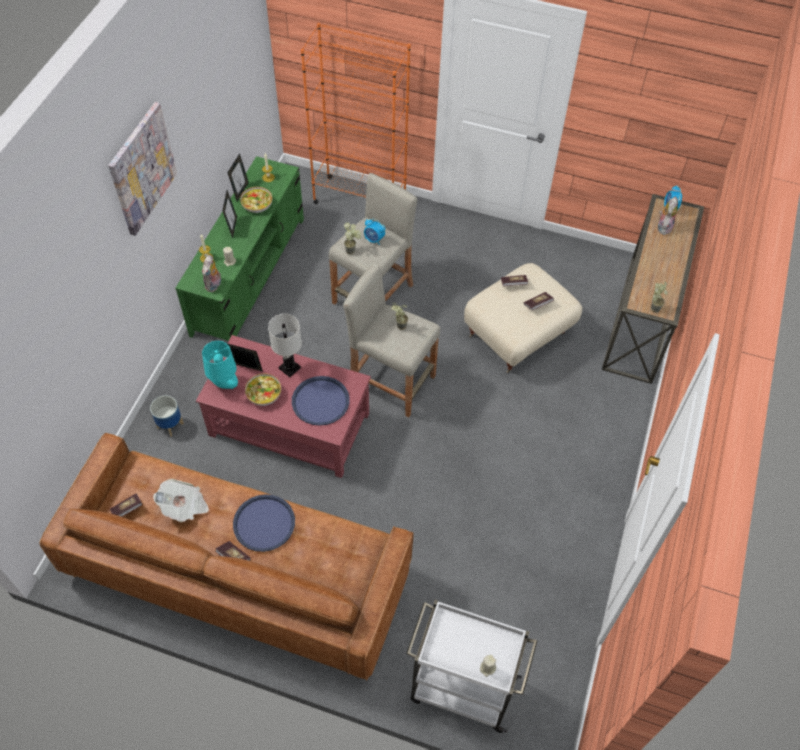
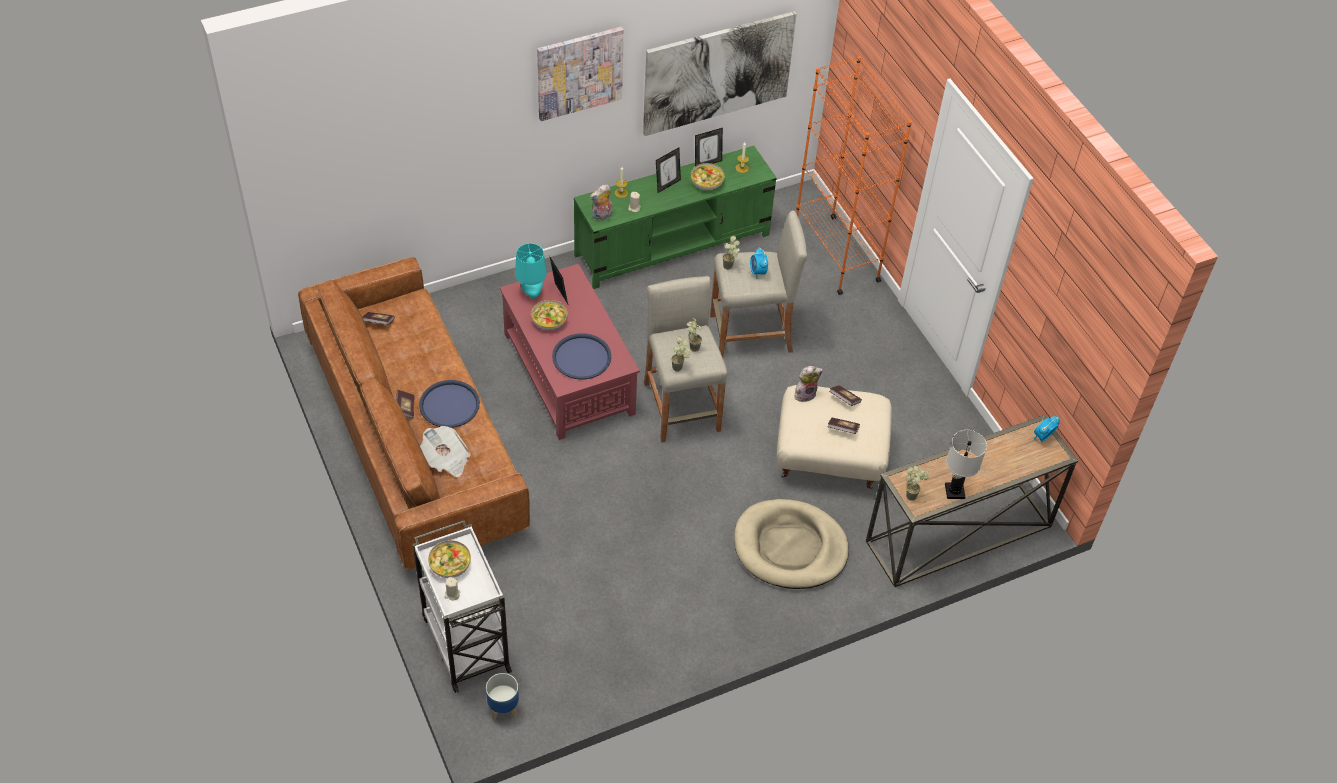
camera: 45 degrees right, 5 degrees down
planter [150,395,184,437] -> planter moved to [486,673,519,720]
newspaper [153,479,209,522] -> newspaper moved to [420,426,471,477]
white table lamp [268,314,302,377] -> white table lamp moved to [945,430,987,499]
plush toy [658,197,678,235] -> plush toy moved to [795,366,823,402]
none -> bowl [428,540,471,578]
none -> picture [643,11,797,136]
none -> potted plant [671,336,690,372]
none -> beige dog bed [734,499,849,589]

